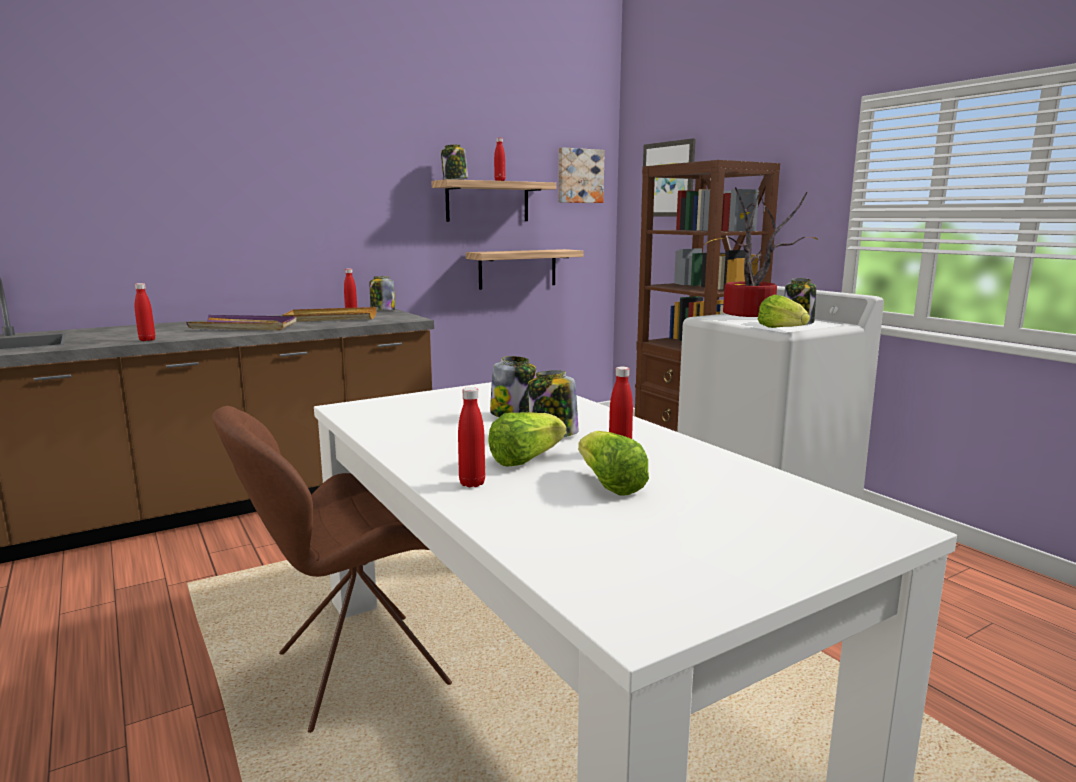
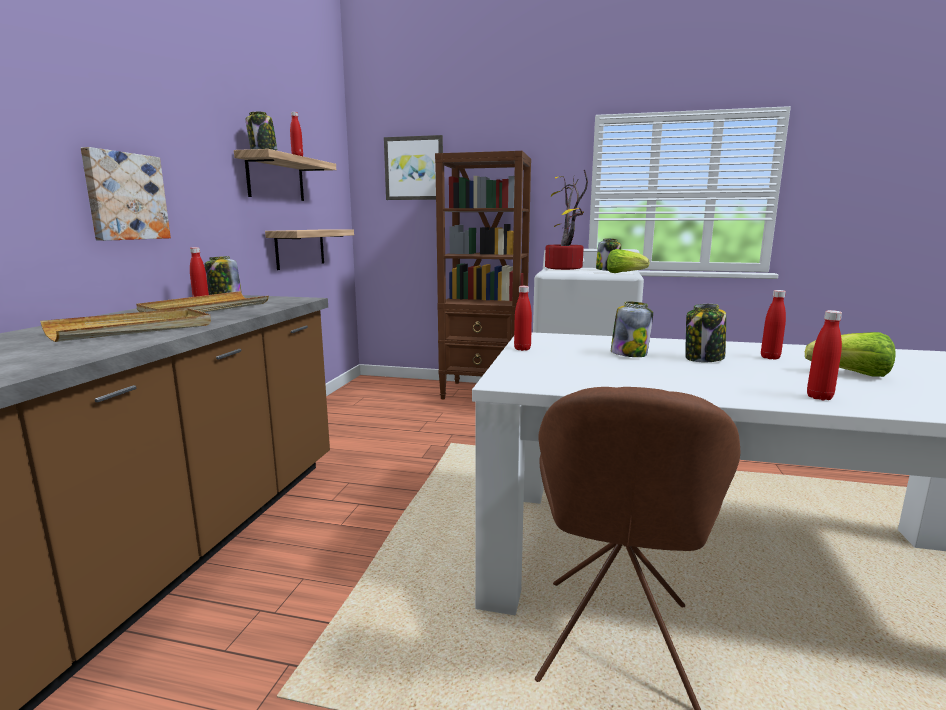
camera: 45 degrees left, 0 degrees up
red bottle [135,283,155,341] -> red bottle moved to [514,286,532,351]
purple tray [186,315,297,330] -> beige tray [40,308,211,342]
lettuce [488,412,567,467] -> none
picture [558,147,605,203] -> picture moved to [81,147,171,241]

